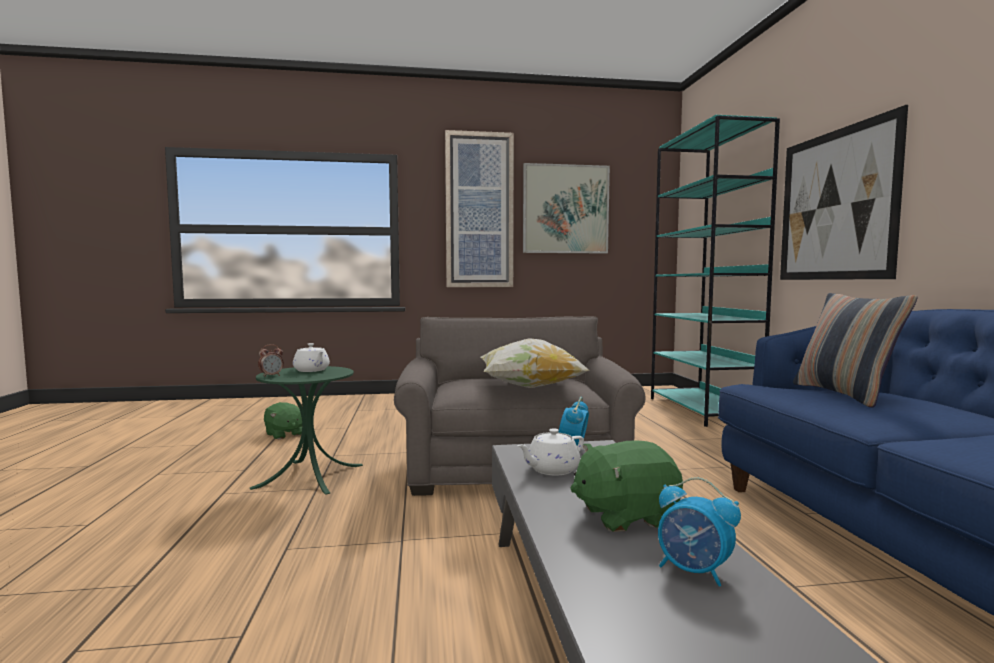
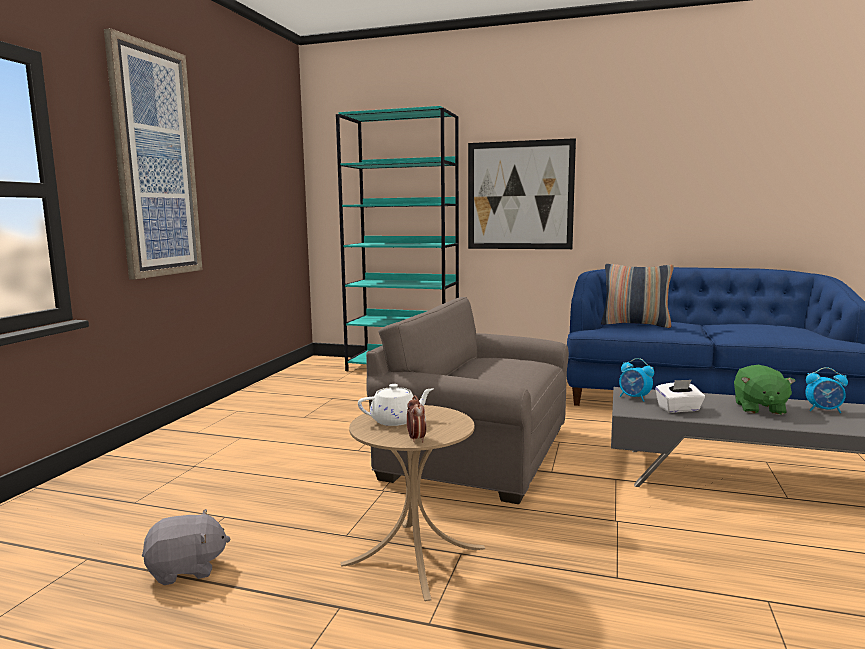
camera: 65 degrees left, 5 degrees up
green side table [250,366,363,495] -> beige side table [341,405,485,601]
green plush toy [264,402,302,439] -> grey plush toy [142,509,230,585]
pillow [480,338,589,388] -> none
white teapot [517,428,584,476] -> white tissue box [655,380,705,413]
picture [523,163,610,254] -> none
alarm clock [658,477,741,587] -> alarm clock turned 45 degrees clockwise [805,367,848,413]

